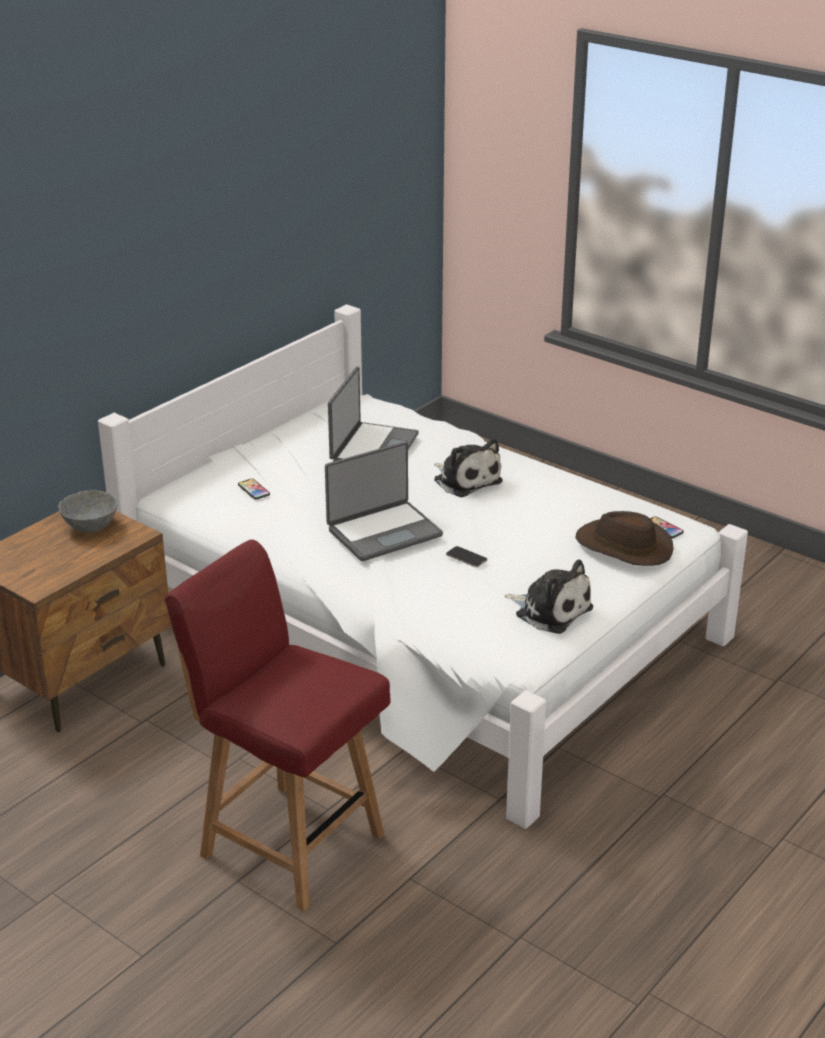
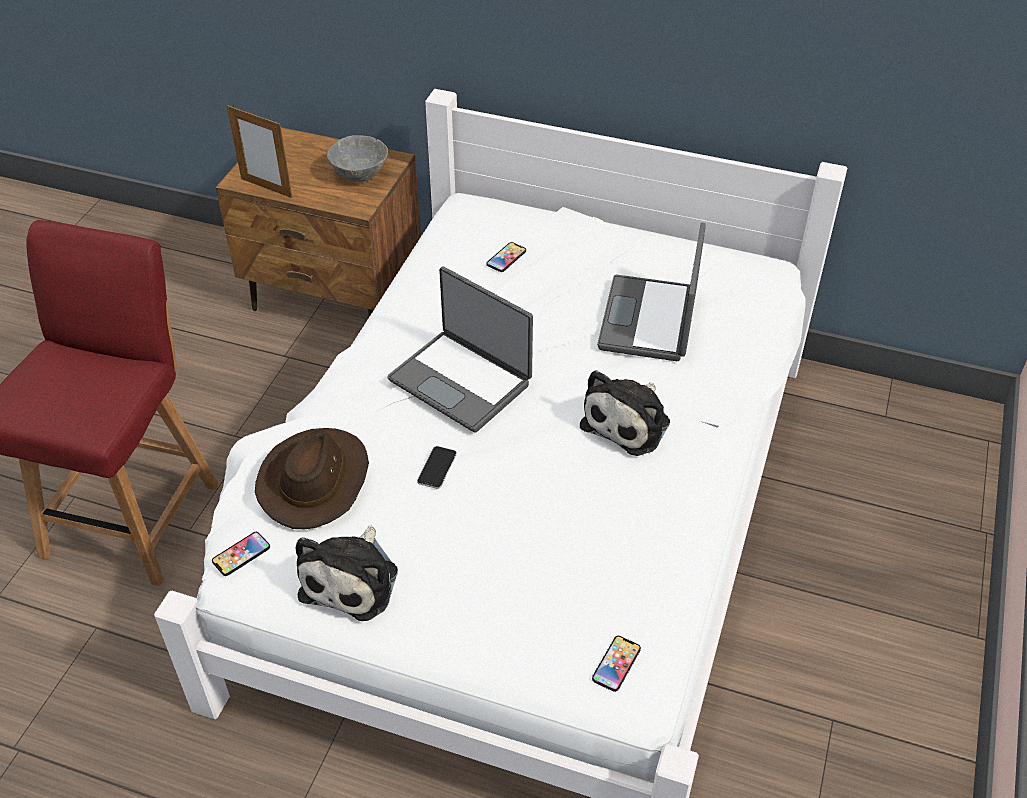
camera: 70 degrees right, 15 degrees up
laptop [328,367,419,462] -> laptop turned 105 degrees clockwise [597,223,706,361]
brown hat [576,511,673,566] -> brown hat moved to [255,428,369,529]
none -> phone [212,532,270,576]
none -> picture frame [227,105,292,198]

